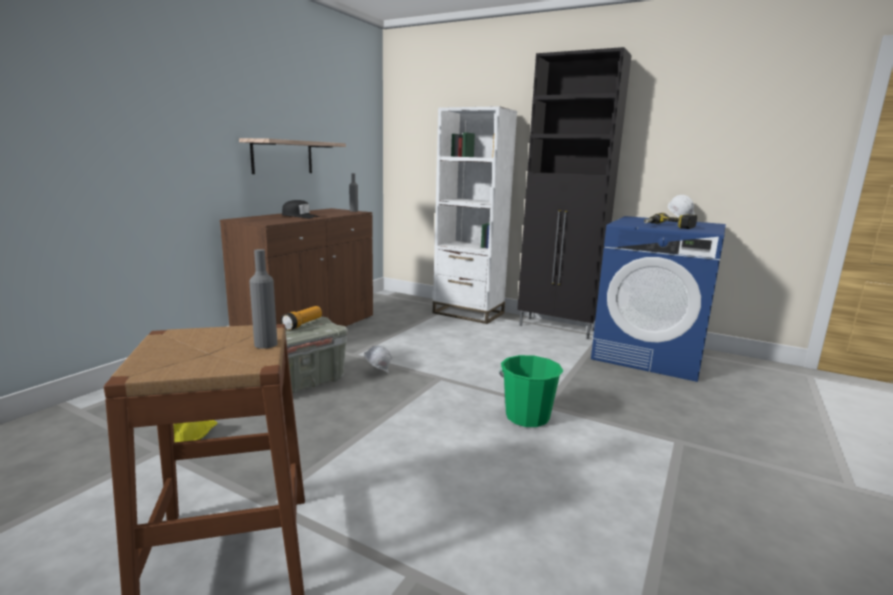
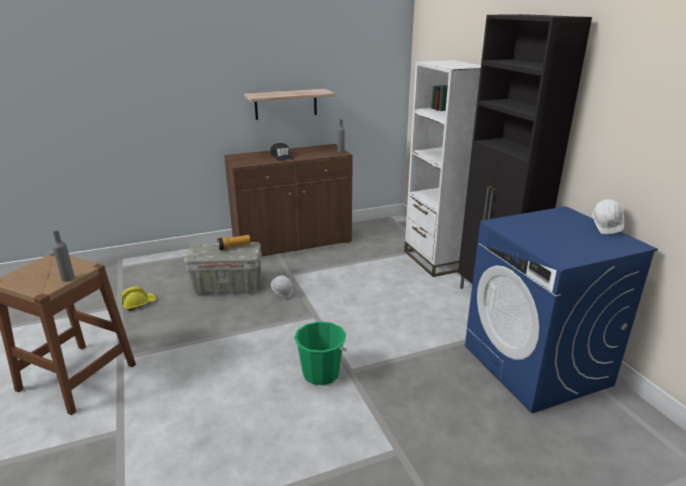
camera: 40 degrees right, 10 degrees up
power drill [644,213,697,229] -> none

